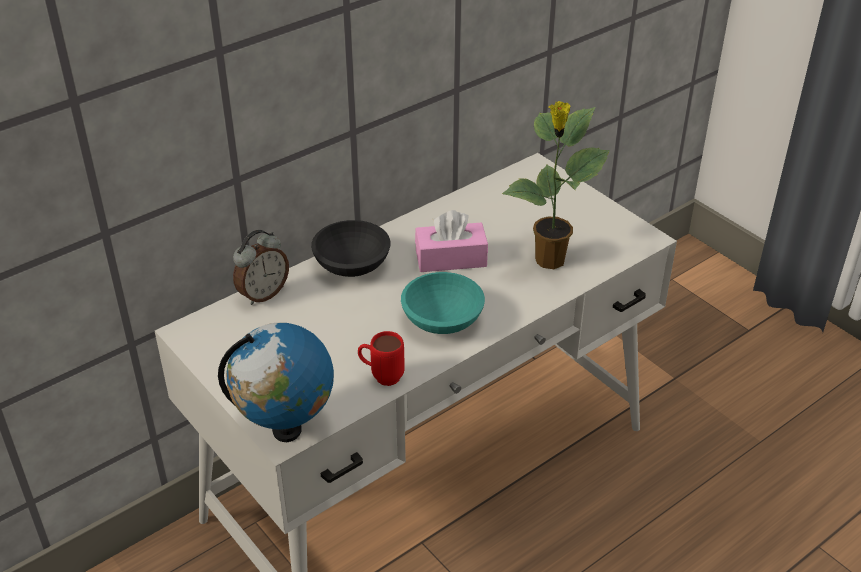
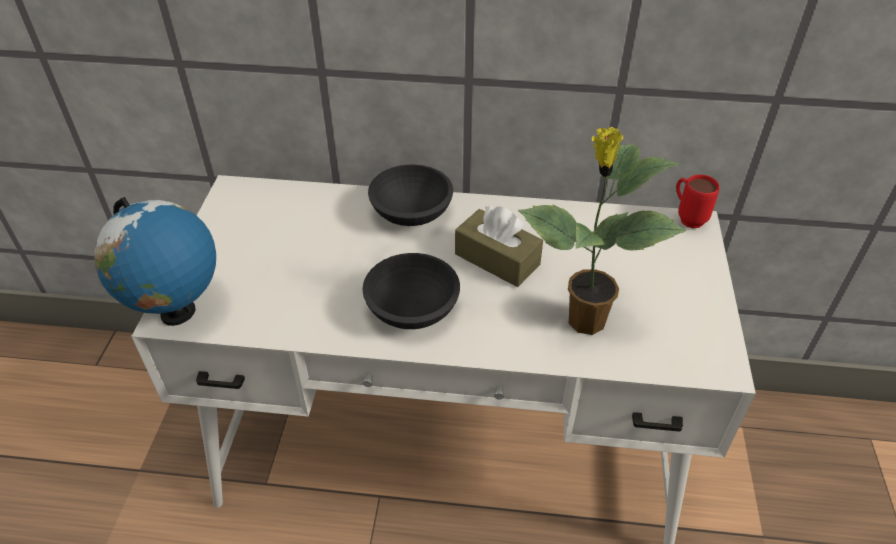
camera: 45 degrees right, 5 degrees up
alarm clock [233,230,289,305] -> none
red mug [358,331,405,386] -> red mug moved to [676,174,719,228]
turquoise bowl [401,272,485,334] -> black bowl [362,253,460,329]
pink tissue box [415,210,488,272] -> brown tissue box [455,206,543,287]

